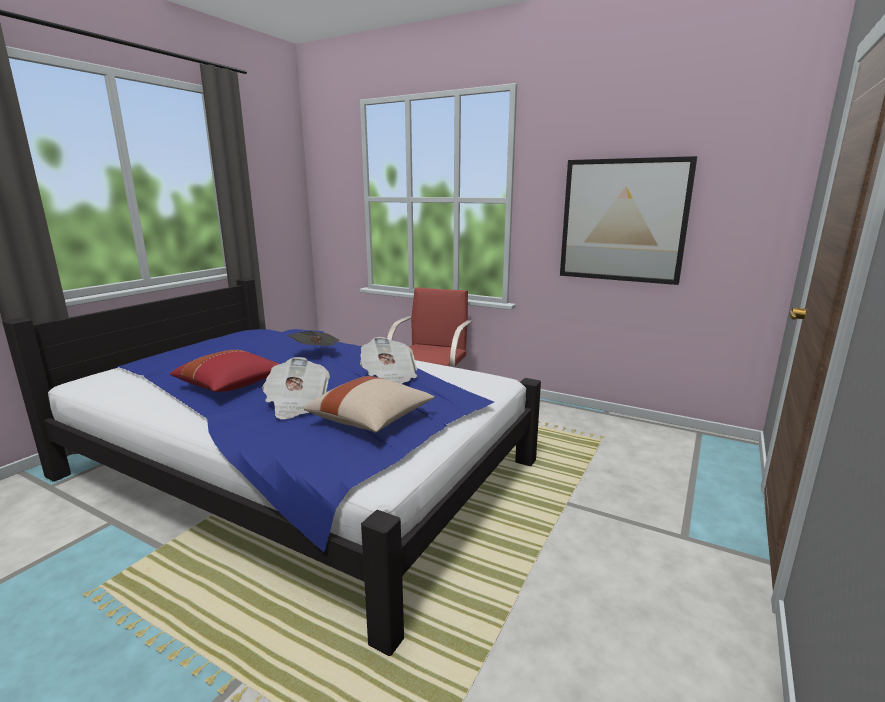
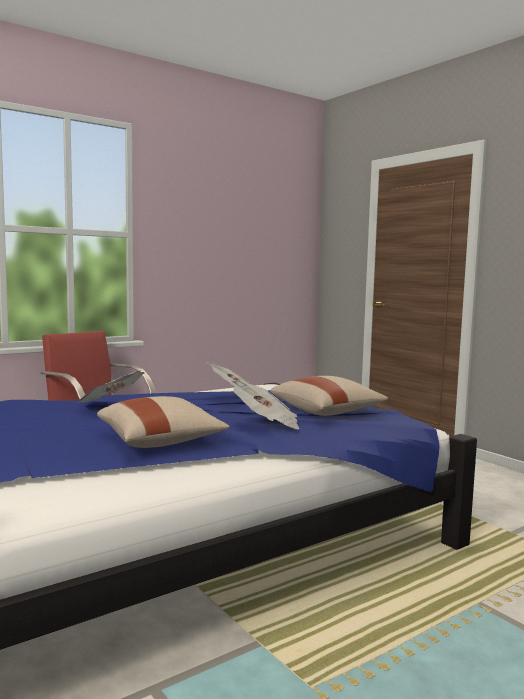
camera: 65 degrees left, 10 degrees down
red pillow [170,350,279,392] -> beige pillow [97,396,230,448]
picture [560,156,697,285] -> none

